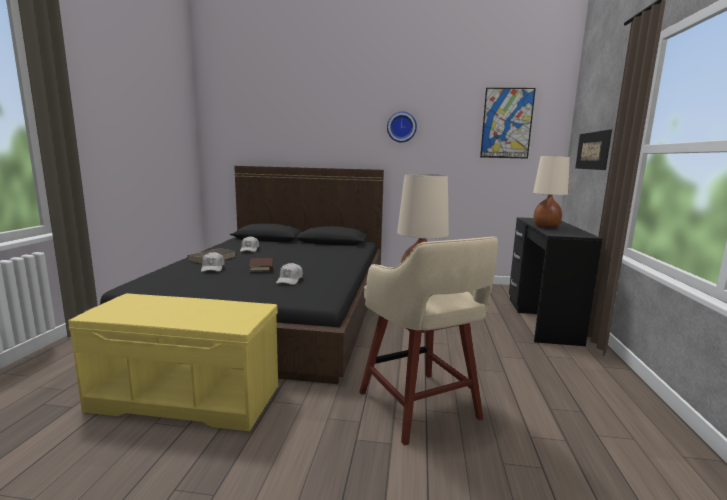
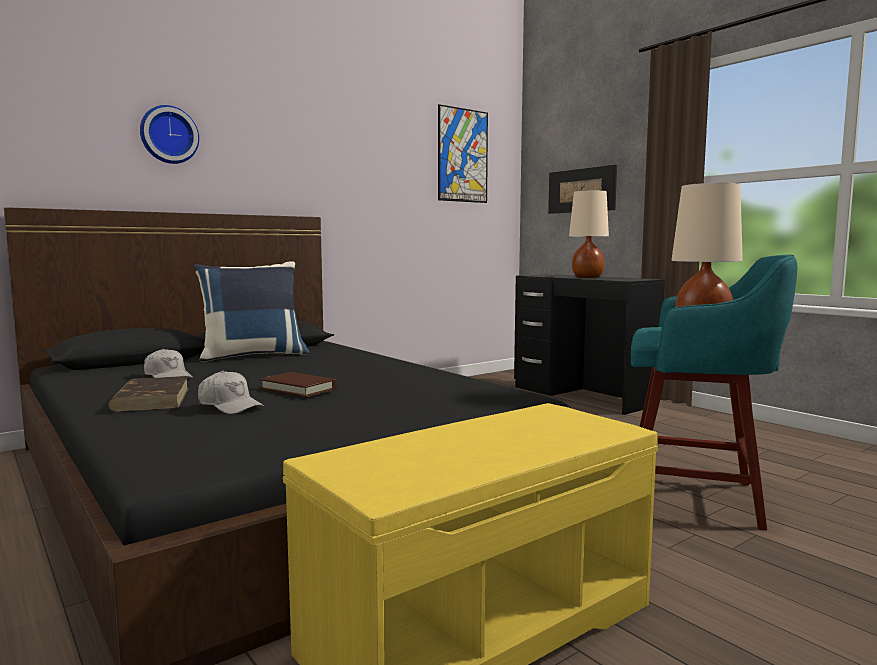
camera: 45 degrees left, 5 degrees down
white cap [276,263,303,285] -> none
beige stool [359,237,498,446] -> turquoise stool [631,255,797,531]
wall clock [387,111,417,142] -> wall clock moved to [140,105,199,164]
none -> blue pillow [193,261,309,362]

